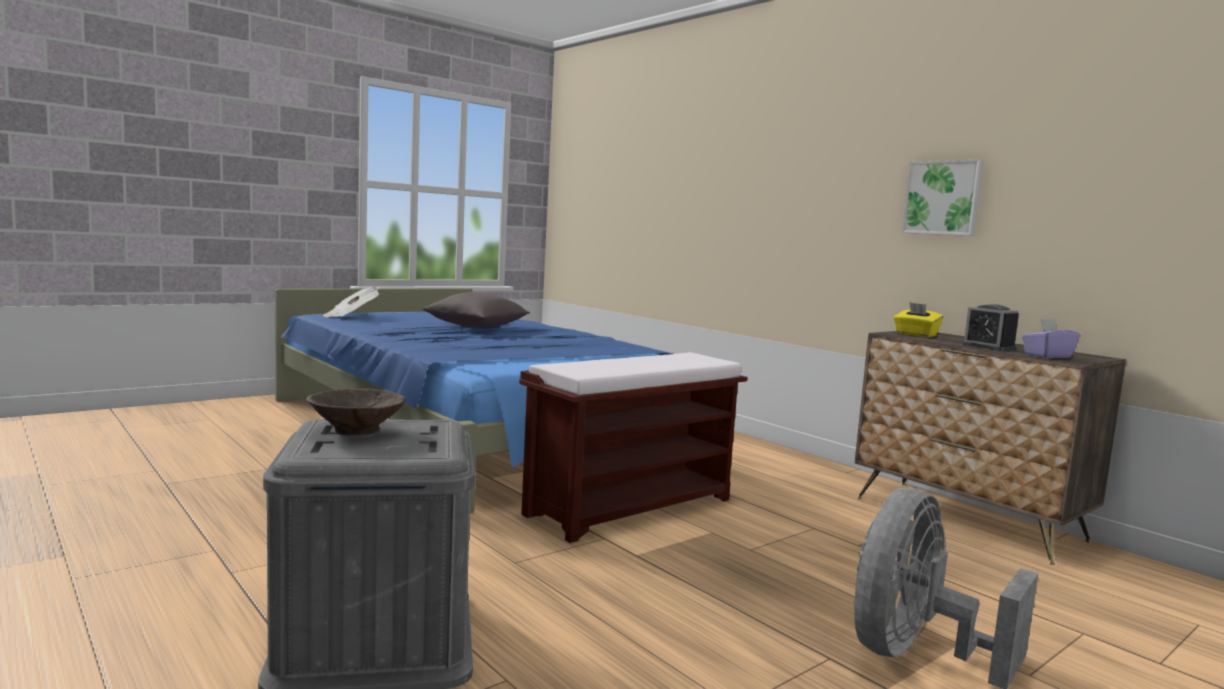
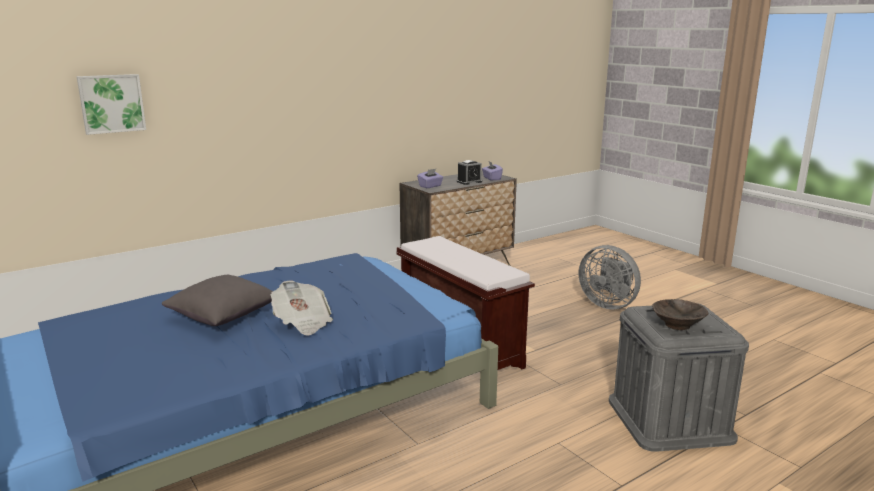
camera: 85 degrees left, 10 degrees up
newspaper [323,286,379,317] -> newspaper moved to [270,280,333,336]
yellow tissue box [894,302,943,337] -> purple tissue box [417,169,443,188]
picture [902,160,984,236] -> picture moved to [77,74,146,135]

